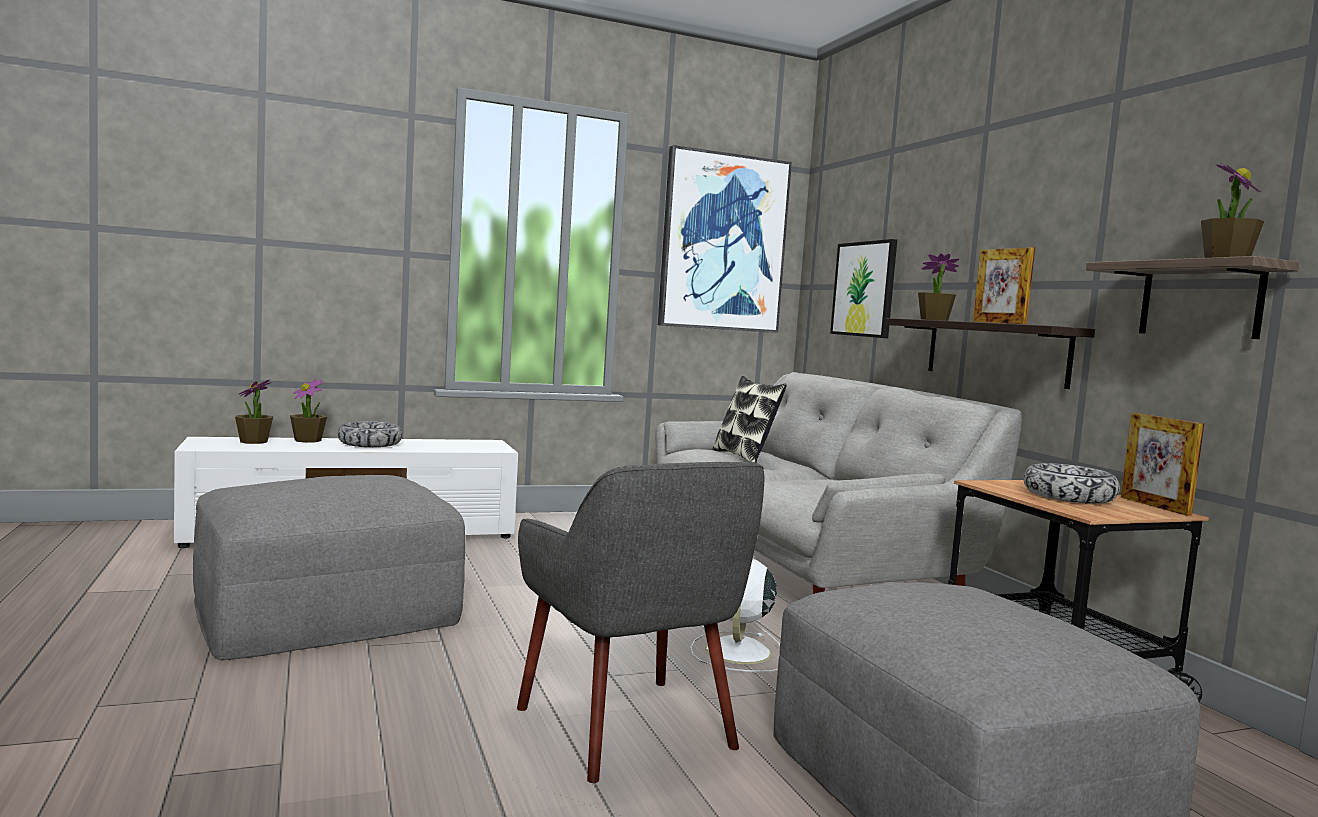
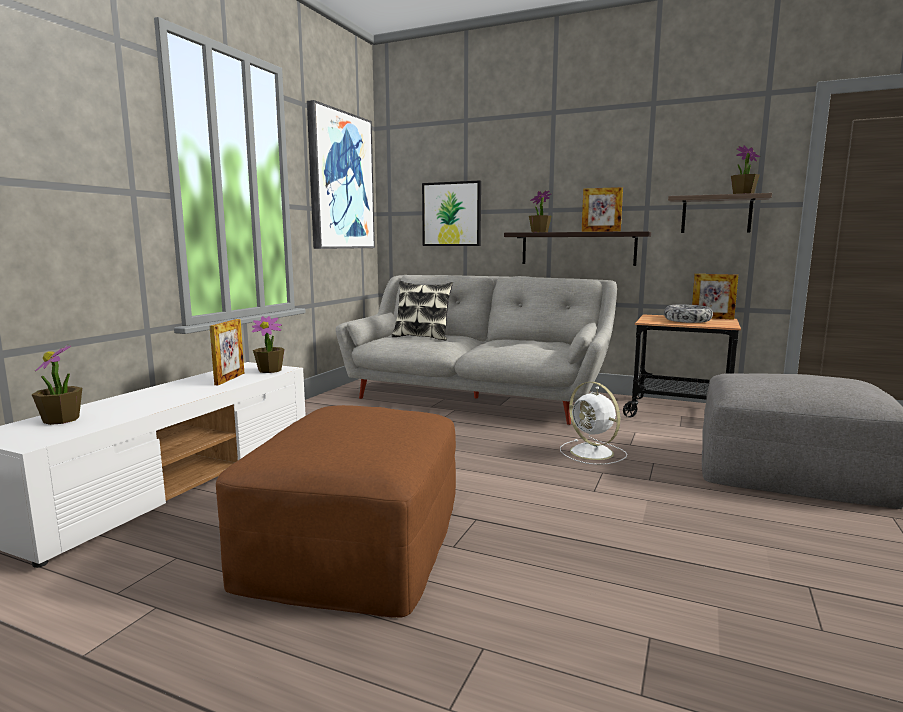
camera: 45 degrees left, 5 degrees up
grey ottoman [193,475,465,660] -> brown ottoman [216,405,456,618]
potted plant [290,378,327,443] -> potted plant moved to [252,316,285,373]
bowl [338,421,402,447] -> none
grey armchair [517,462,764,783] -> none
none -> picture frame [210,319,244,385]

